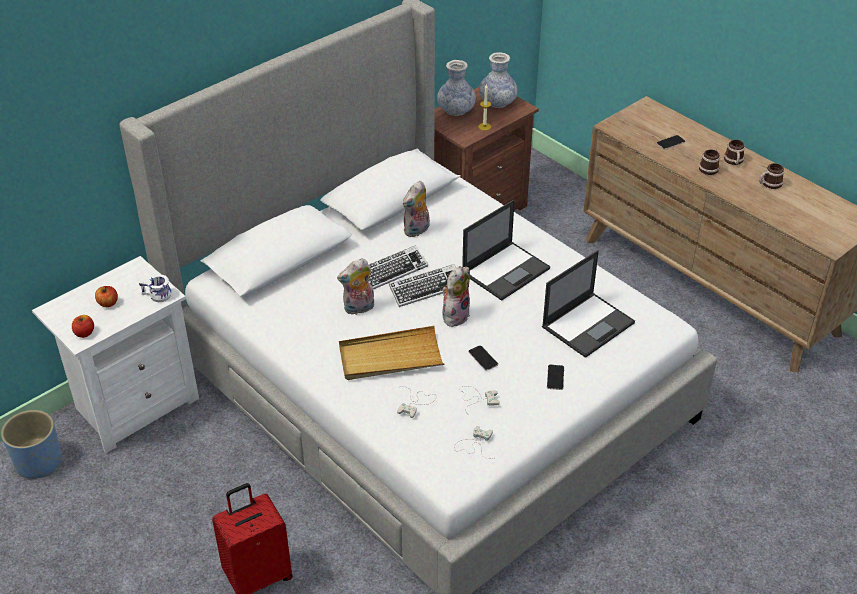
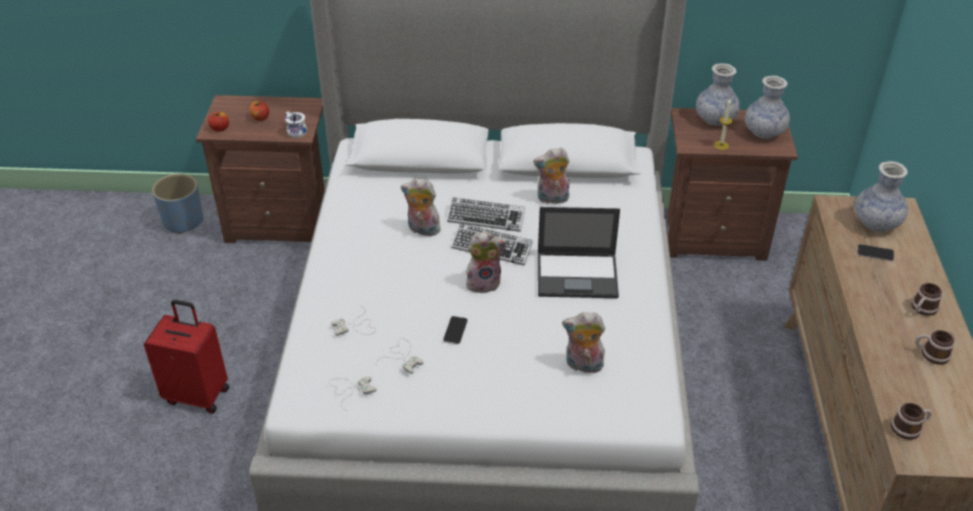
camera: 45 degrees right, 0 degrees up
white nightstand [32,256,199,453] -> brown nightstand [196,95,325,243]
beige tray [339,326,444,380] -> none
laptop [542,250,635,358] -> plush toy [562,312,605,374]
phone [547,364,564,390] -> none
mug [699,149,720,175] -> mug moved to [891,403,932,440]
none -> vase [855,161,908,232]

